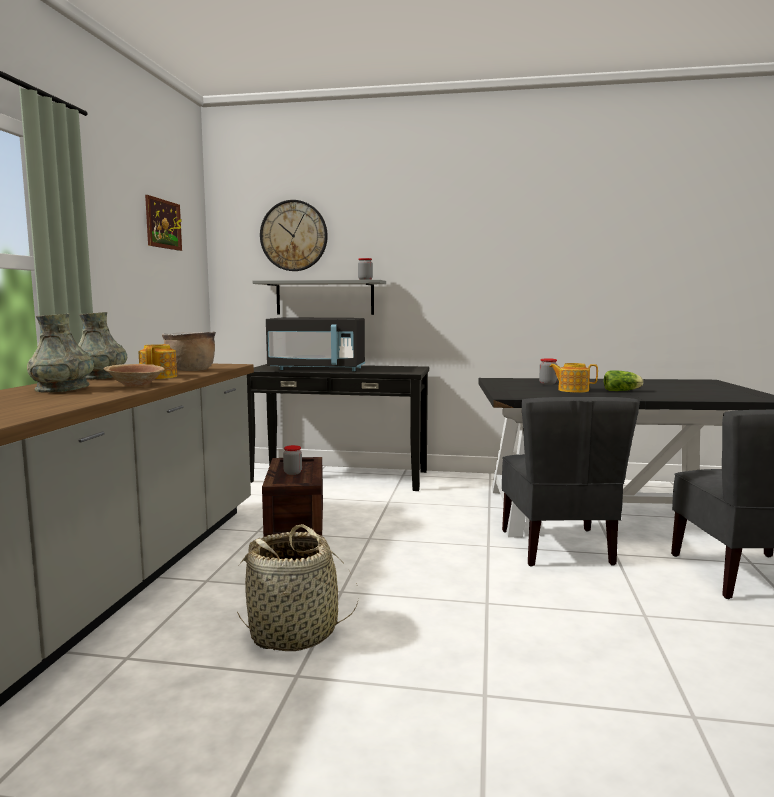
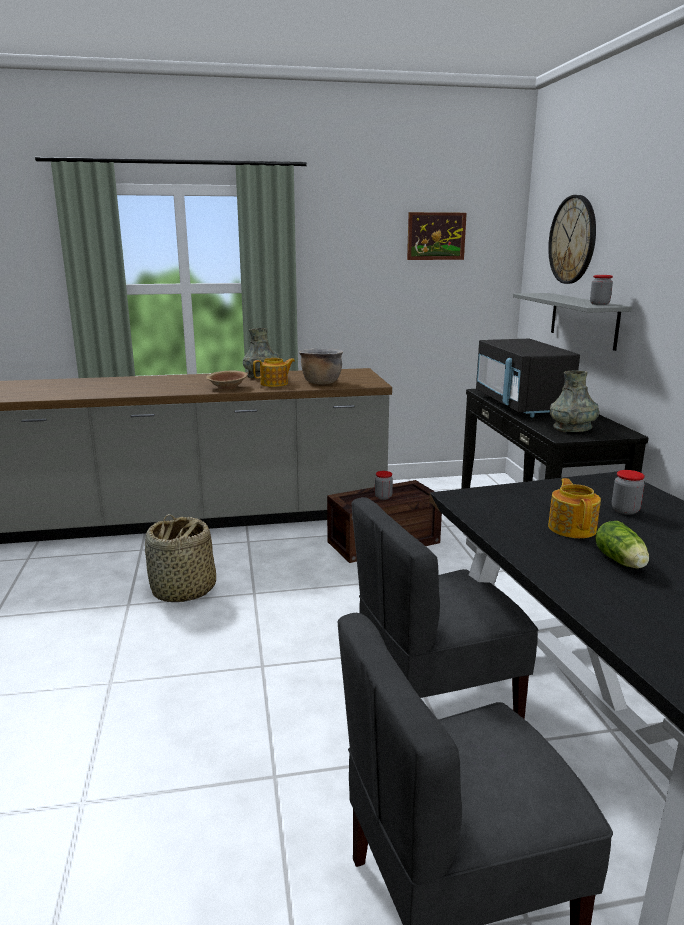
camera: 70 degrees right, 10 degrees up
grey vase [27,314,94,393] -> grey vase moved to [550,370,599,432]

